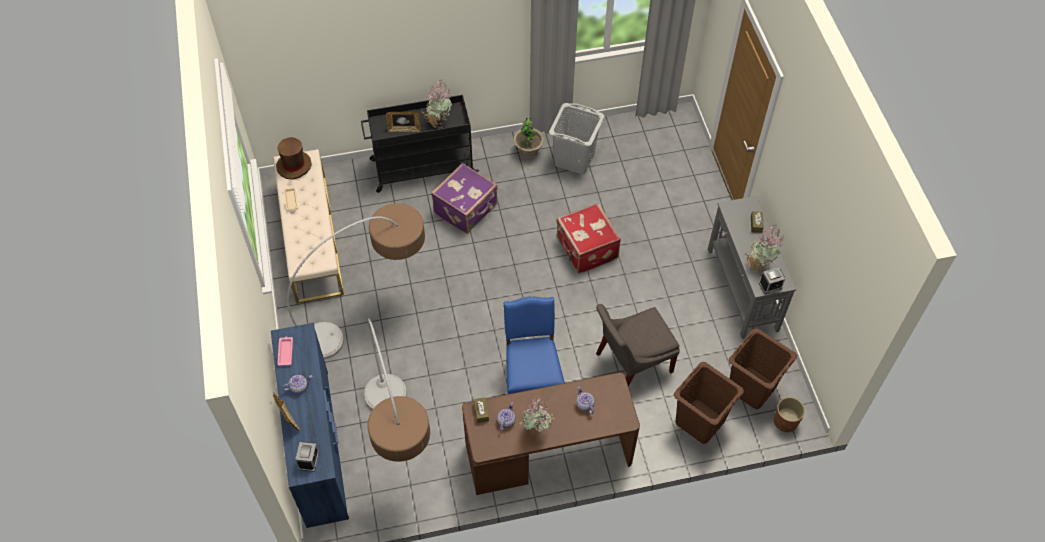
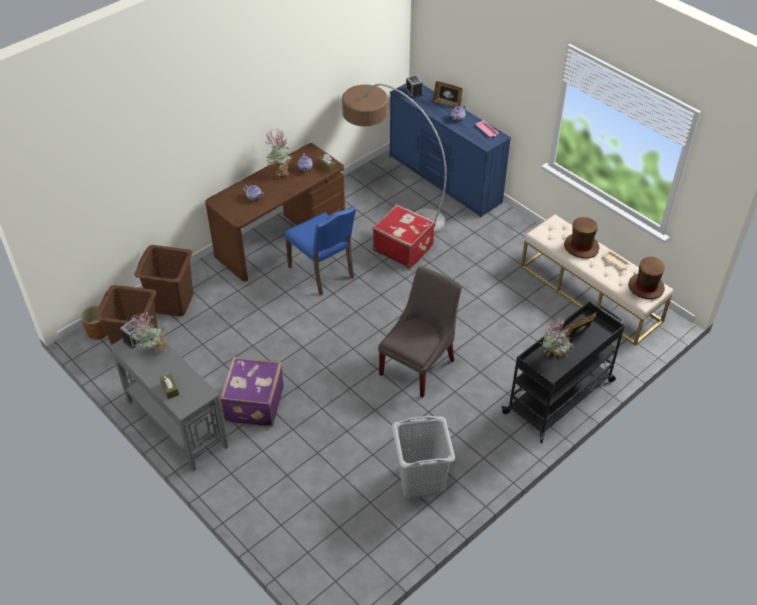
camera: 150 degrees right, 10 degrees down
floor lamp [287,203,425,359] -> none
purple suitcase [431,163,497,234] -> purple suitcase moved to [220,357,284,427]
potted plant [513,118,544,159] -> none
red suitcase [557,203,621,274] -> red suitcase moved to [372,204,436,268]
grey chair [596,304,680,387] -> grey chair moved to [378,266,462,398]
none -> brown hat [564,217,600,259]

